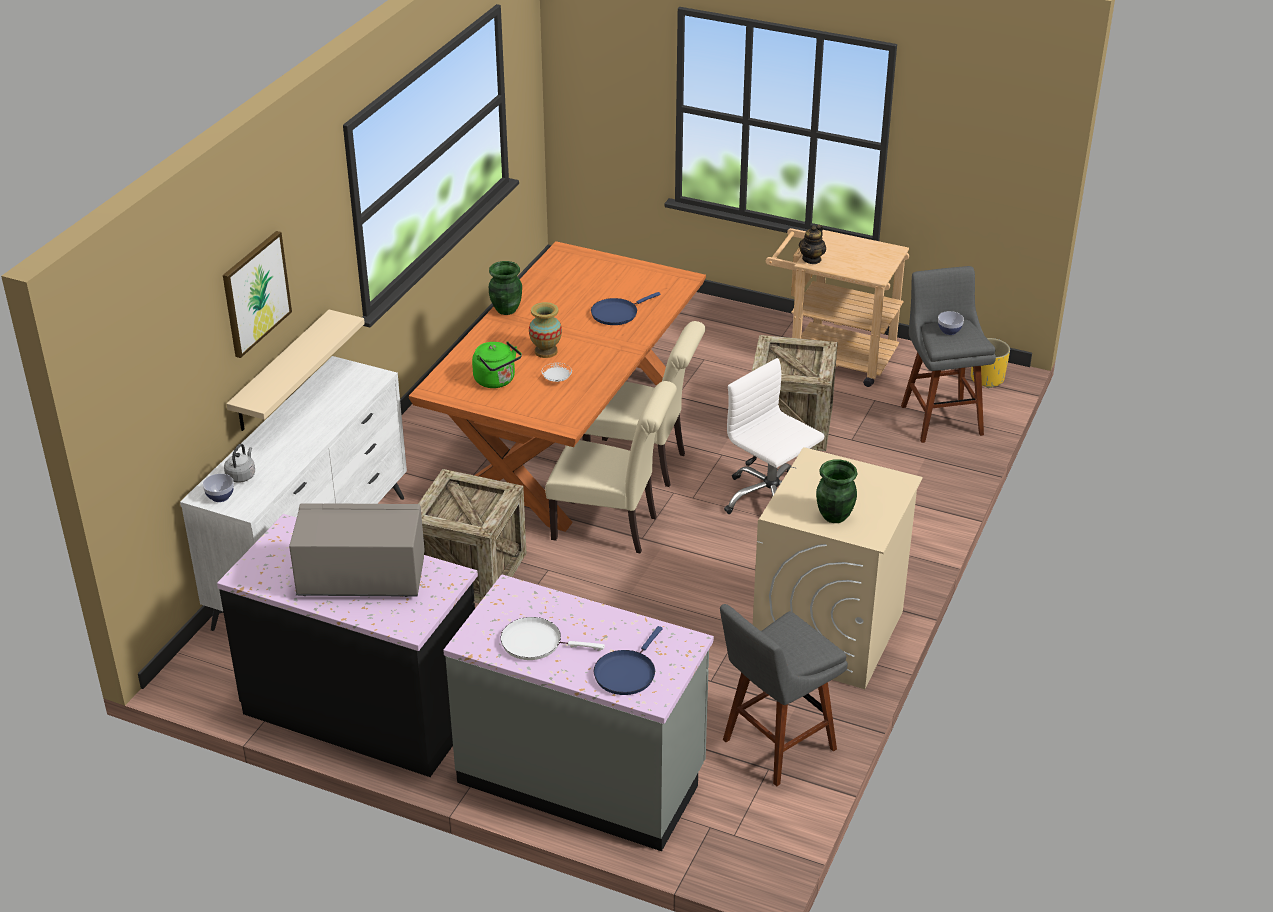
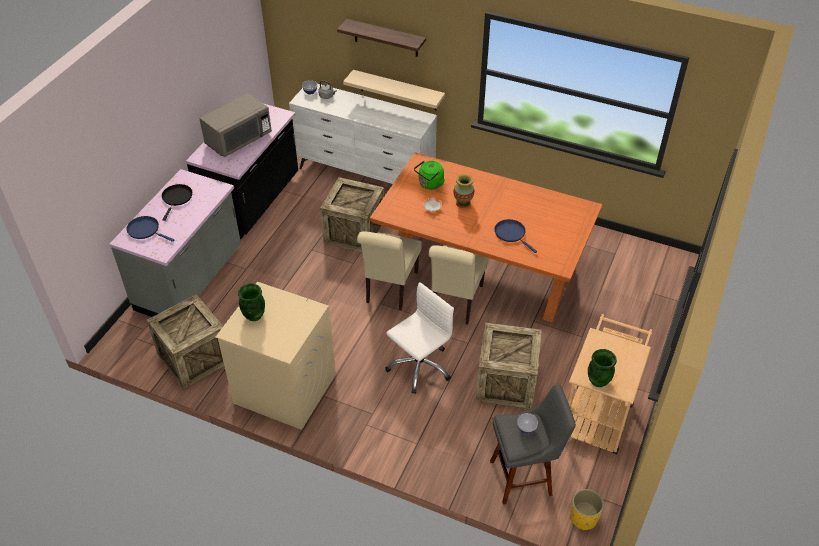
camera: 90 degrees right, 10 degrees up
picture [223,231,292,358] -> shelf [337,19,426,57]
grey microwave [289,503,425,597] -> grey microwave turned 45 degrees clockwise [199,93,272,157]
green vase [489,261,522,315] -> green vase moved to [588,349,617,387]
white frying pan [500,617,605,660] -> black frying pan [162,184,192,221]
grey stool [720,604,848,787] -> crate [147,294,224,389]
teapot [799,225,826,264] -> none

